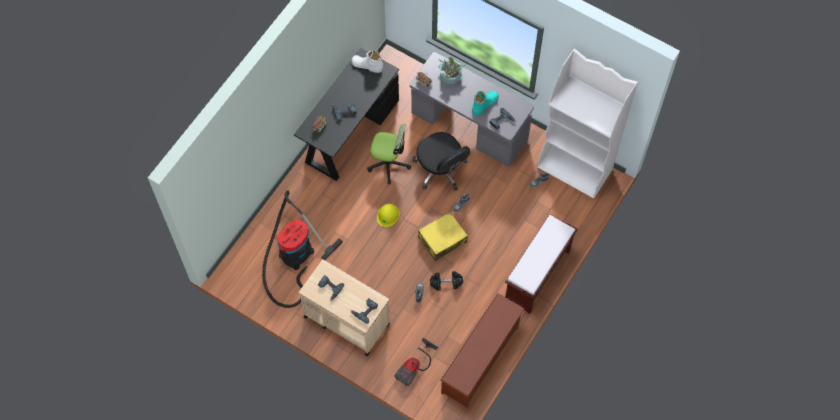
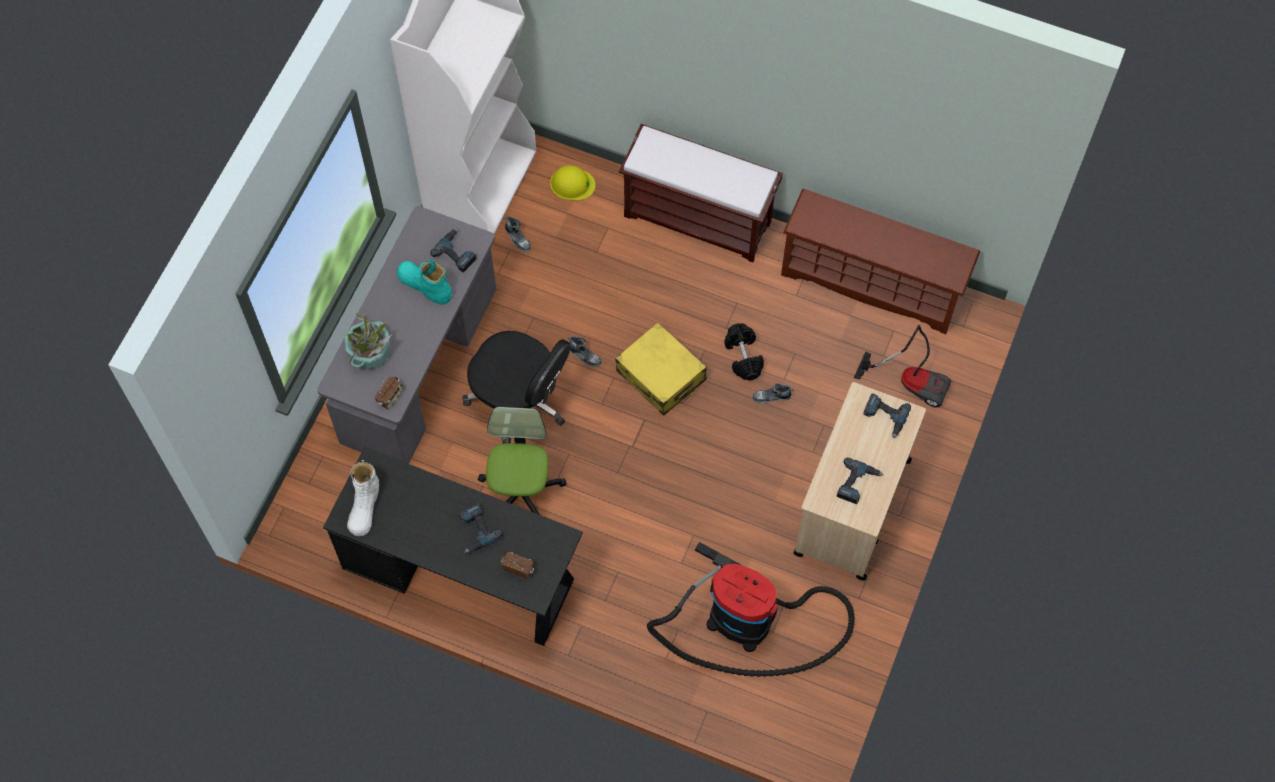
camera: 100 degrees left, 0 degrees up
yellow hard hat [377,204,400,227] -> yellow hard hat moved to [550,165,596,200]
black office chair [413,132,470,191] -> black office chair turned 75 degrees clockwise [462,331,570,444]

